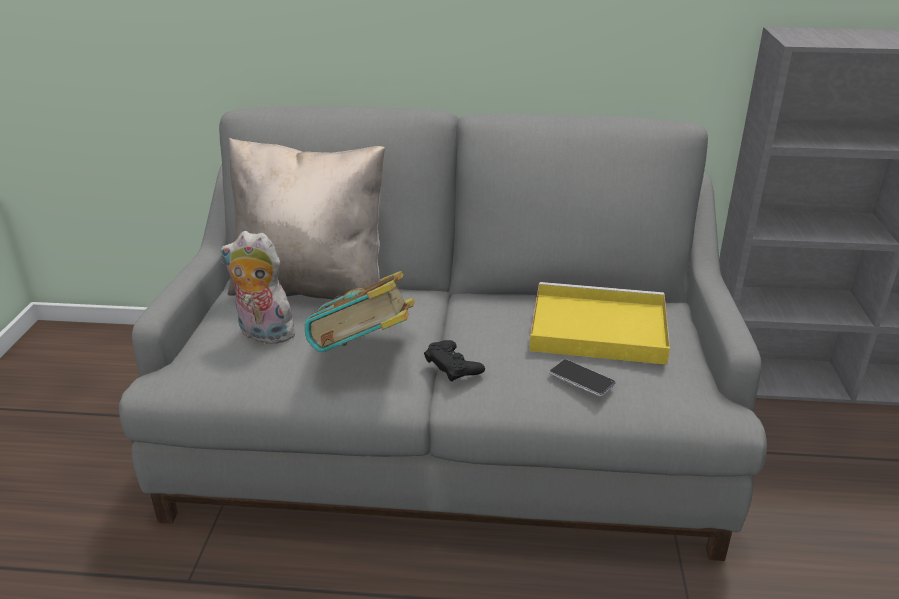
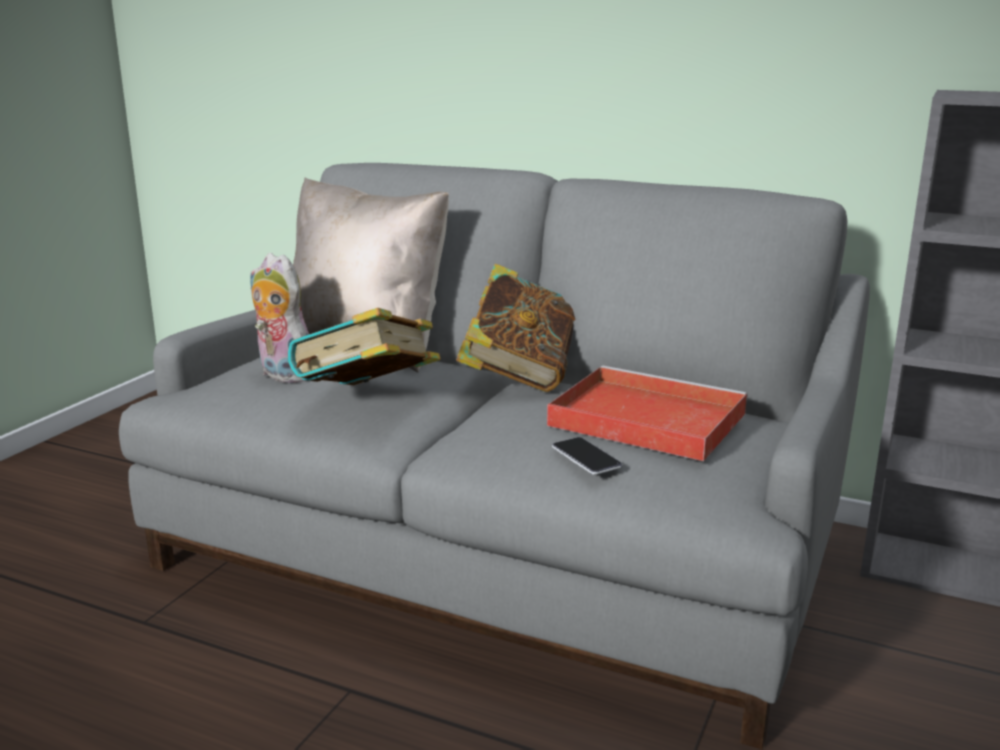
camera: 20 degrees right, 10 degrees down
black game controller [424,340,485,382] -> none
yellow tray [529,282,670,365] -> red tray [547,365,748,461]
none -> book [456,264,575,392]

